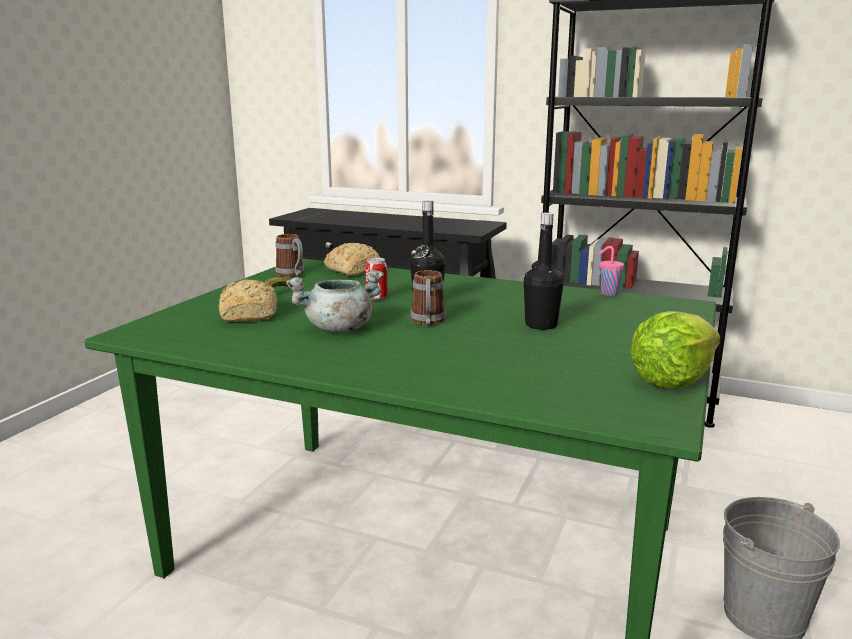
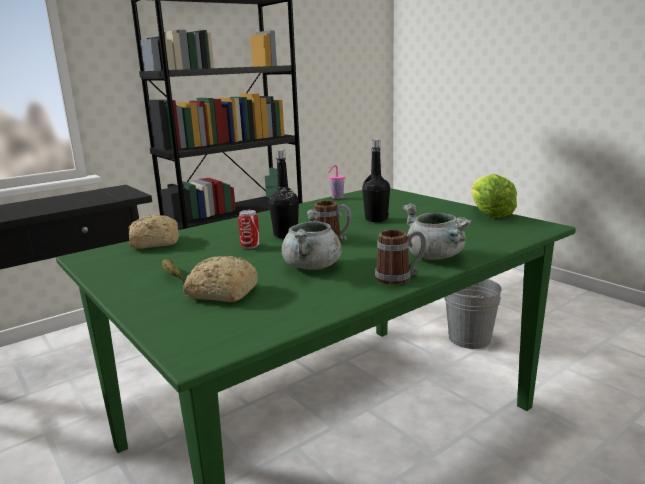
camera: 60 degrees left, 0 degrees up
mug [275,234,304,277] -> mug moved to [375,230,426,285]
none -> grey cooking pot [402,203,472,260]

